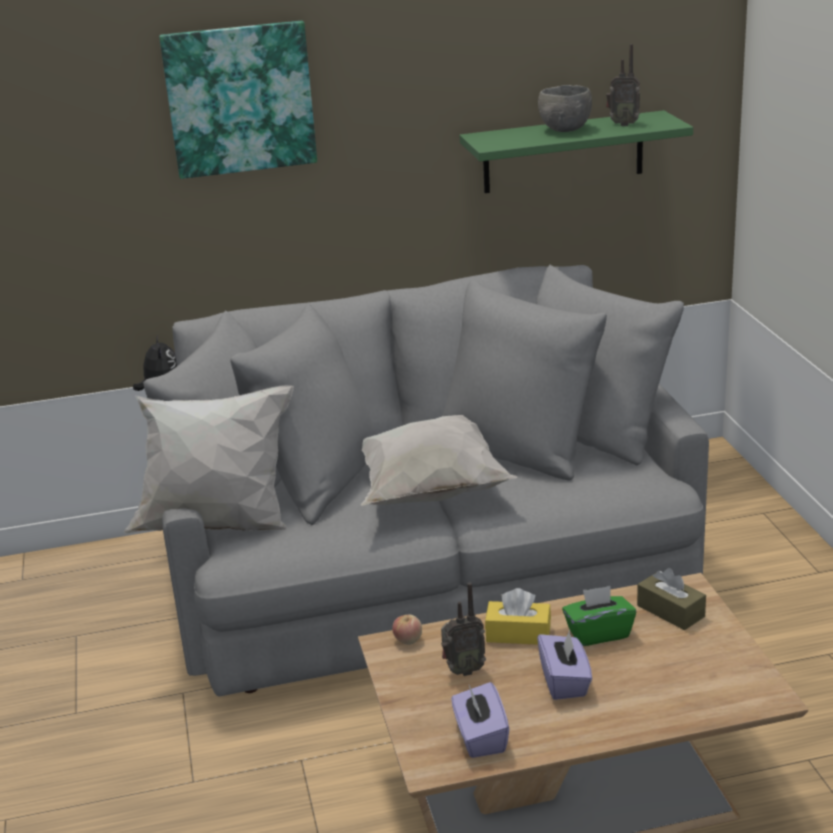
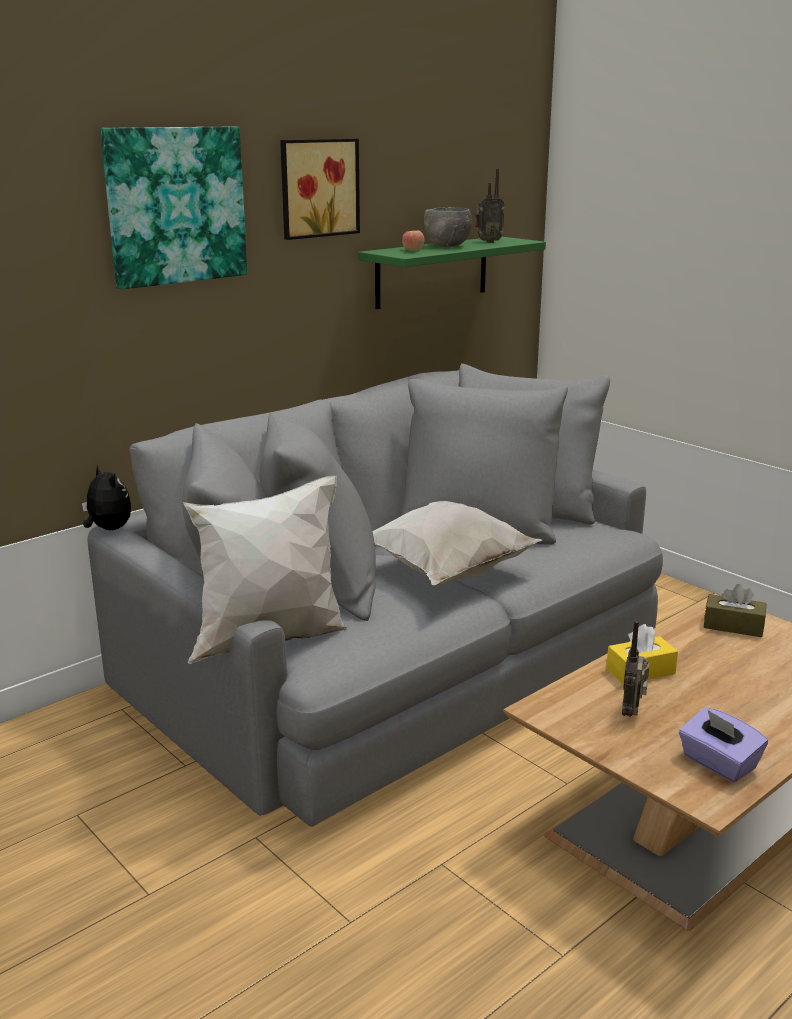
camera: 30 degrees left, 5 degrees down
apple [392,615,422,645] -> apple moved to [402,230,424,251]
radio [441,583,486,676] -> radio turned 150 degrees clockwise [622,621,650,717]
purple tissue box [537,630,592,700] -> none
green tissue box [562,586,636,646] -> none
none -> picture [280,139,360,240]

